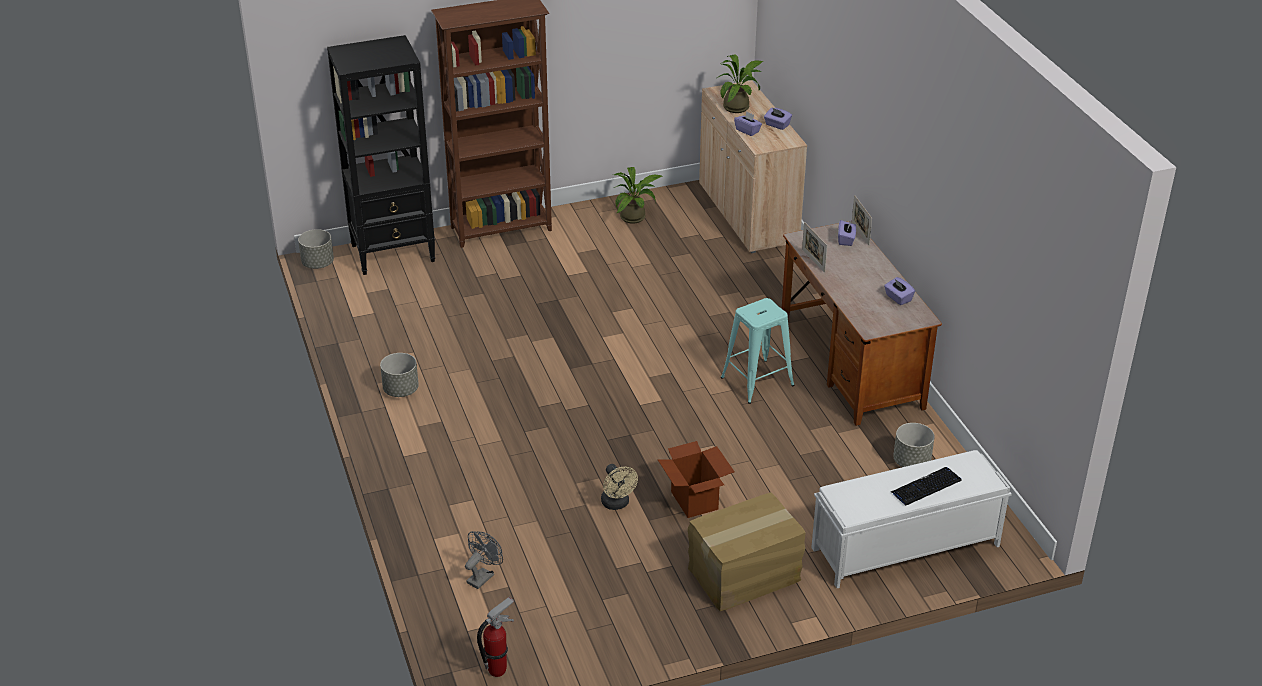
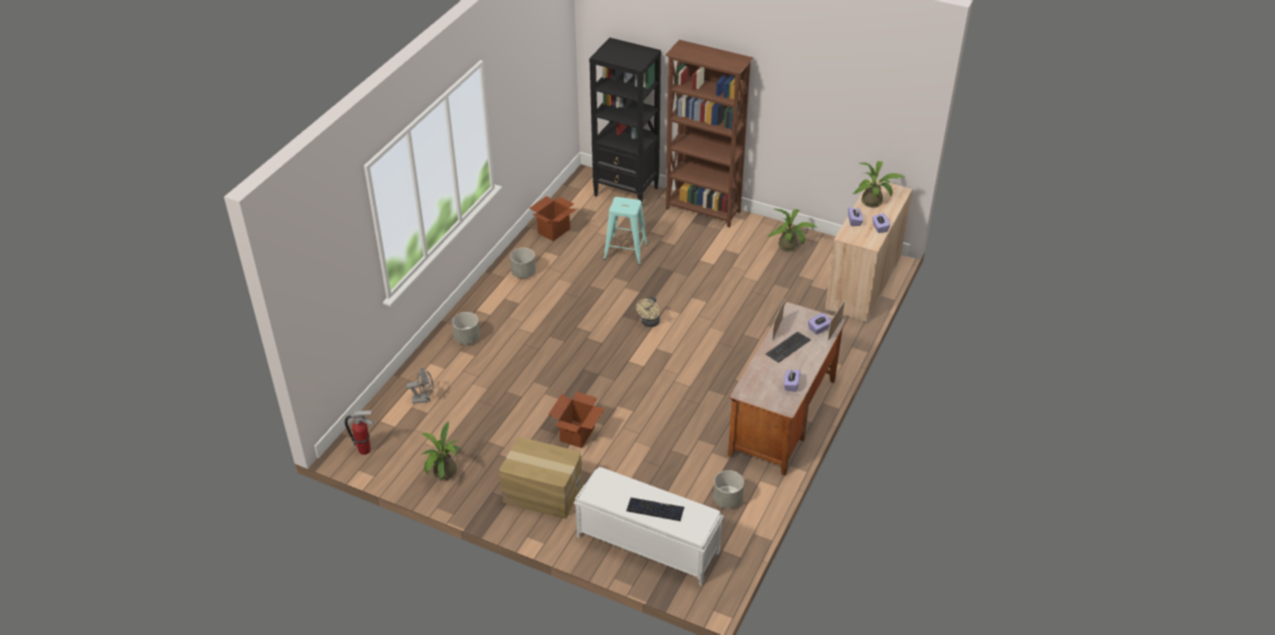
camera: 45 degrees right, 5 degrees up
grey planter [298,229,334,269] -> grey planter moved to [452,312,480,345]
beige fan [601,464,638,510] -> beige fan moved to [636,297,660,327]
turquoise stool [721,298,795,404] -> turquoise stool moved to [603,197,648,265]
none -> potted plant [422,422,462,480]
none -> cardboard box [530,196,576,241]
none -> keyboard [766,331,811,363]

